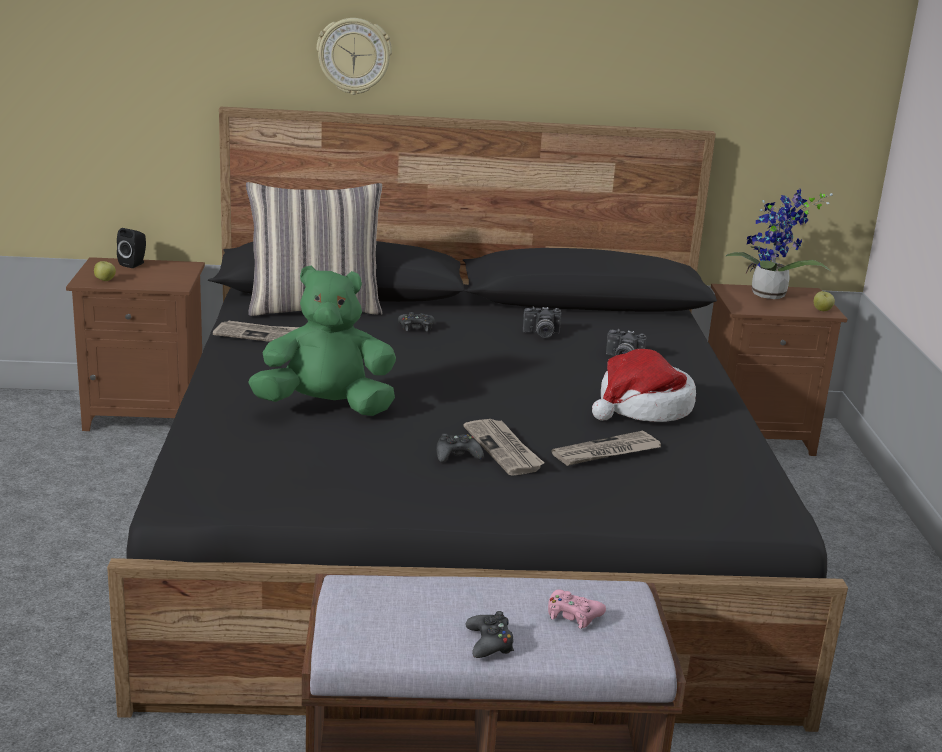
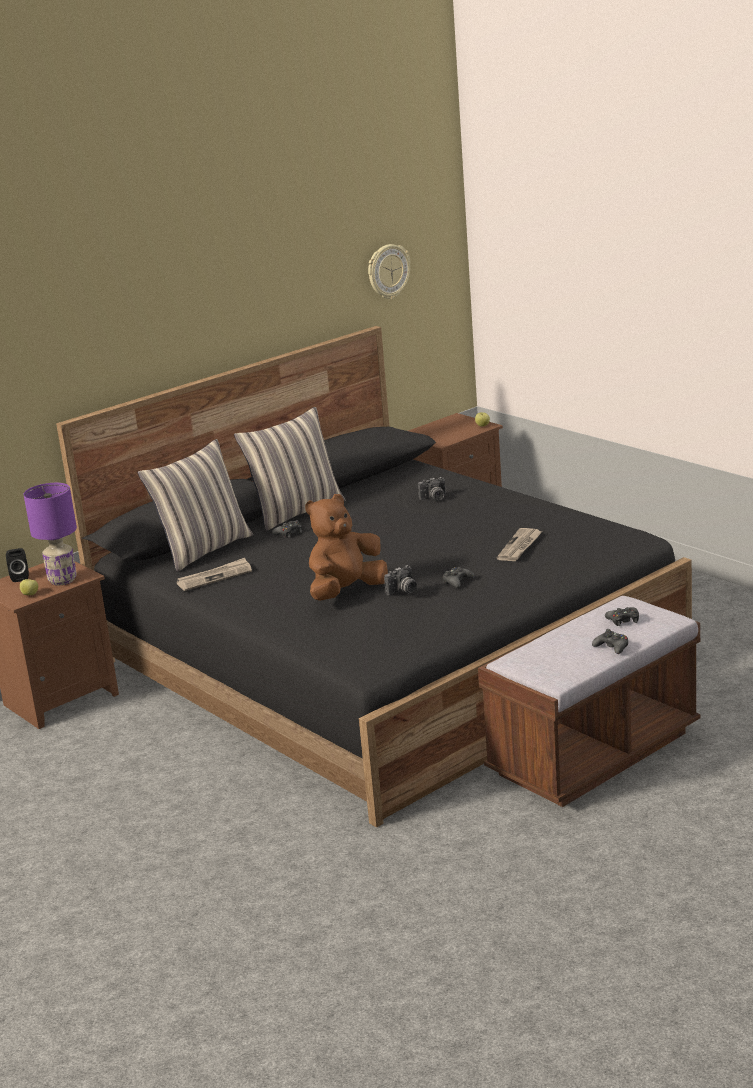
camera: 35 degrees left, 0 degrees up
green plush toy [248,265,396,416] -> brown plush toy [305,494,388,601]
wall clock [317,18,392,95] -> wall clock moved to [368,244,410,299]
newspaper [464,419,544,476] -> none
camera [523,307,561,338] -> camera moved to [384,565,417,595]
pink game controller [548,589,606,629] -> black game controller [605,607,639,626]
hat [592,349,696,422] -> none
potted plant [726,189,833,299] -> none
none -> purple table lamp [24,483,77,585]
none -> pillow [234,407,345,531]

